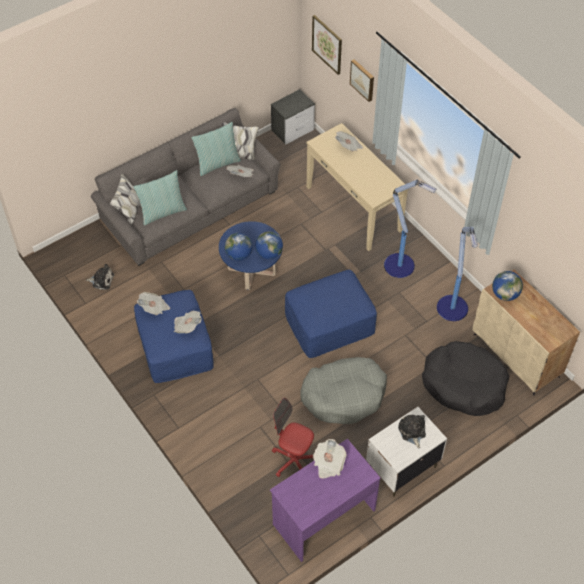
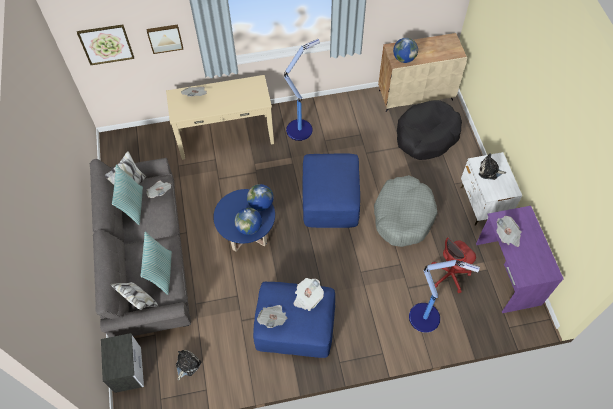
camera: 65 degrees left, 5 degrees up
nightstand [271,89,315,144] -> nightstand moved to [101,333,144,393]
floor lamp [437,227,478,321] -> floor lamp moved to [409,259,480,333]

